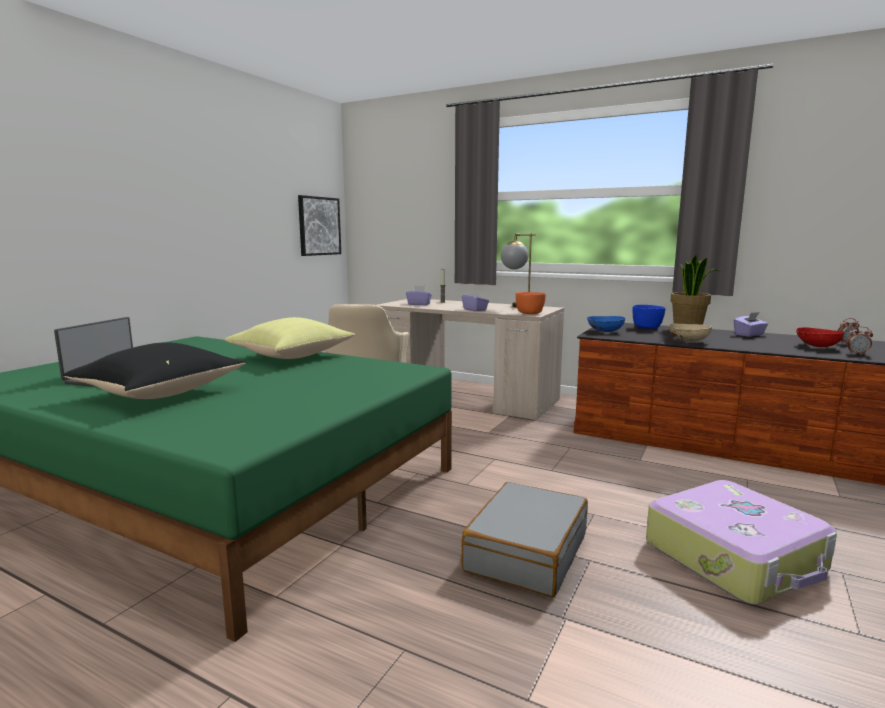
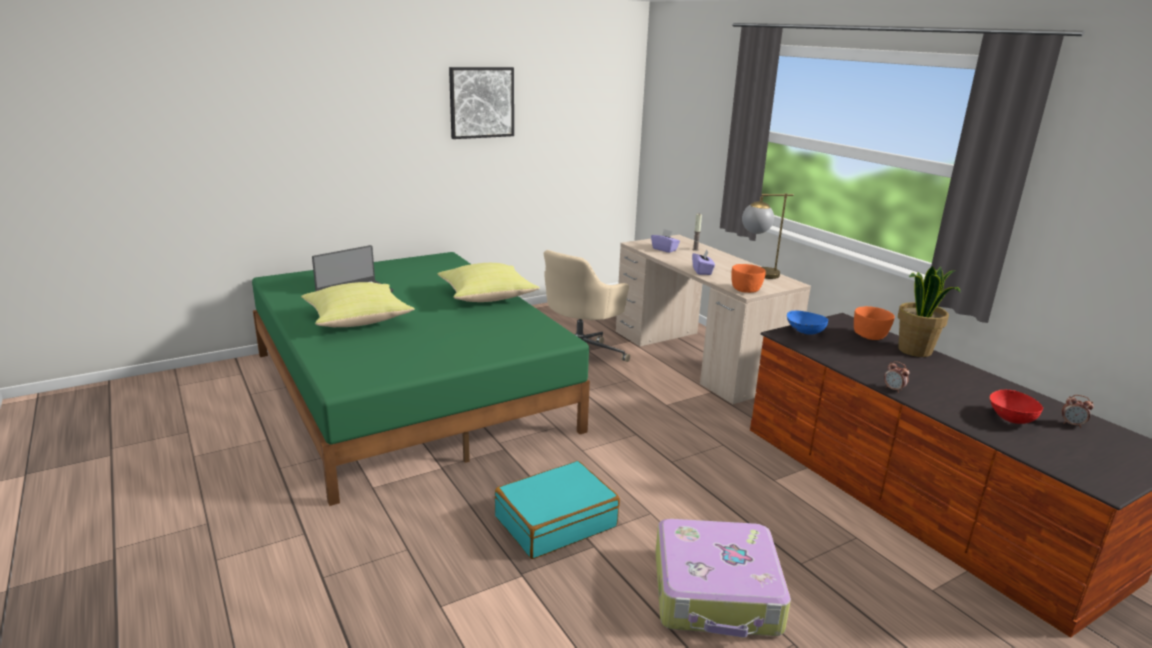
camera: 30 degrees right, 10 degrees up
black pillow [63,342,246,399] -> yellow pillow [301,282,415,327]
picture [298,195,341,256] -> picture moved to [449,67,514,139]
grey suitcase [462,482,588,597] -> turquoise suitcase [495,461,620,559]
blue bowl [633,305,665,329] -> orange bowl [854,306,895,340]
beige bowl [669,324,712,342] -> none
purple tissue box [734,312,768,337] -> none
alarm clock [846,326,873,355] -> alarm clock moved to [884,361,909,393]

